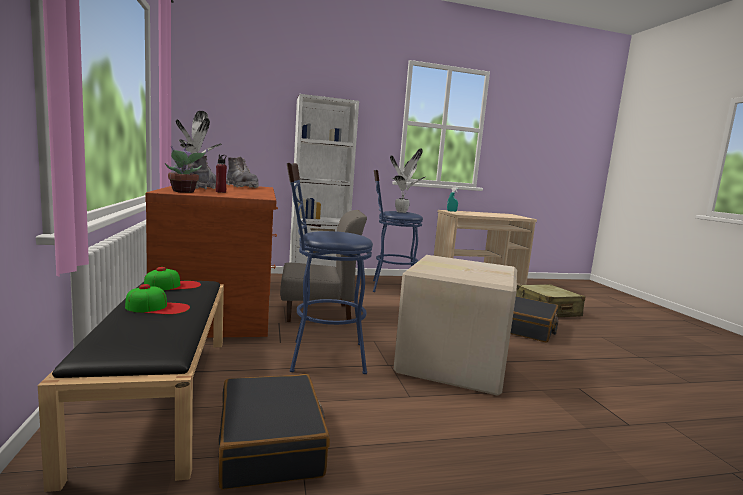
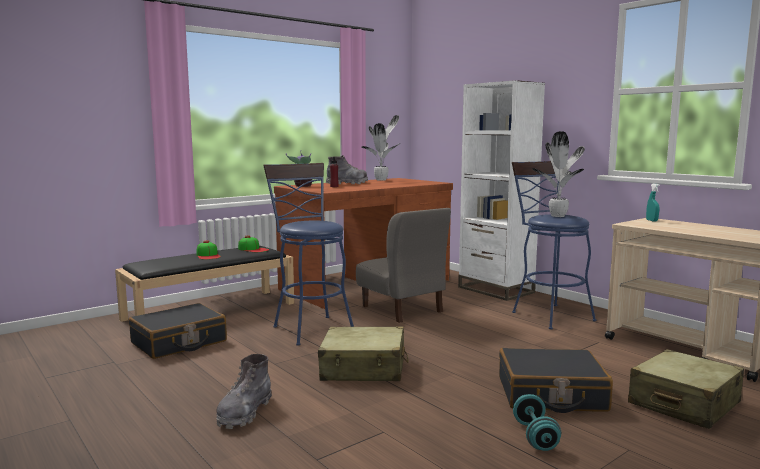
camera: 65 degrees right, 0 degrees up
grey boot [226,157,259,188] -> grey boot moved to [216,354,272,429]
cardboard box [394,255,517,396] -> beige suitcase [318,326,409,381]
none -> turquoise dumbbell [513,394,561,451]

